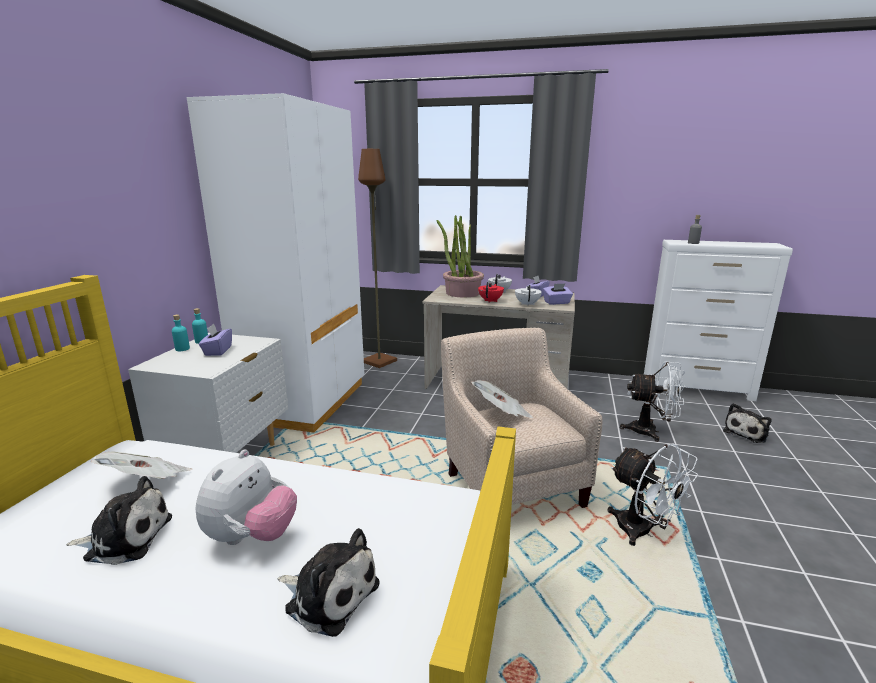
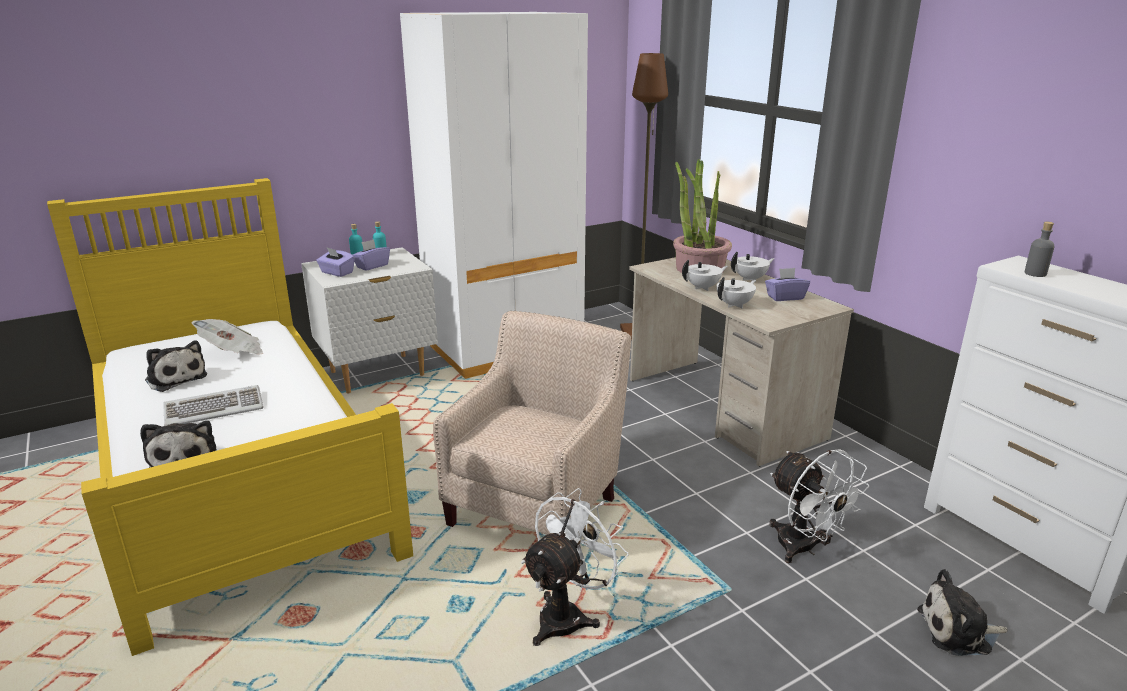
camera: 45 degrees right, 5 degrees up
plush toy [196,449,297,545] -> keyboard [163,385,264,426]
newspaper [471,380,534,418] -> none
red teapot [478,282,504,303] -> white teapot [682,260,728,291]
purple tissue box [543,283,573,305] -> purple tissue box moved to [316,247,355,277]
white fan [608,444,698,546] -> white fan turned 150 degrees counterclockwise [521,488,629,646]

